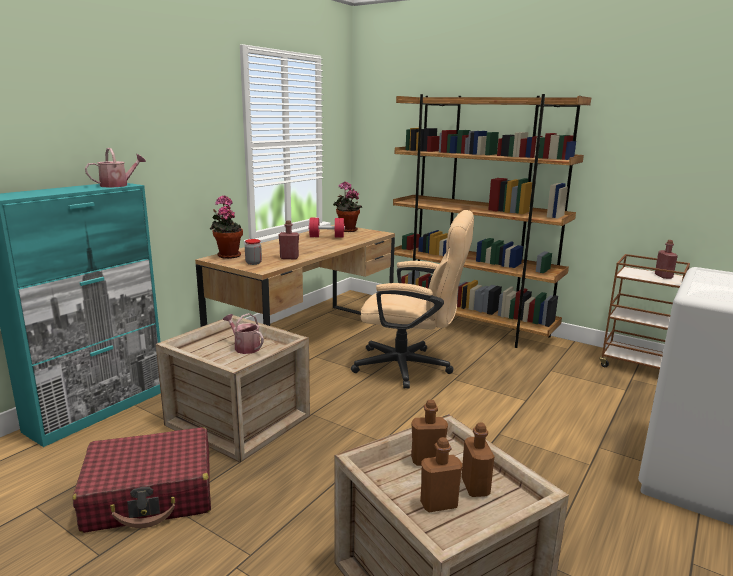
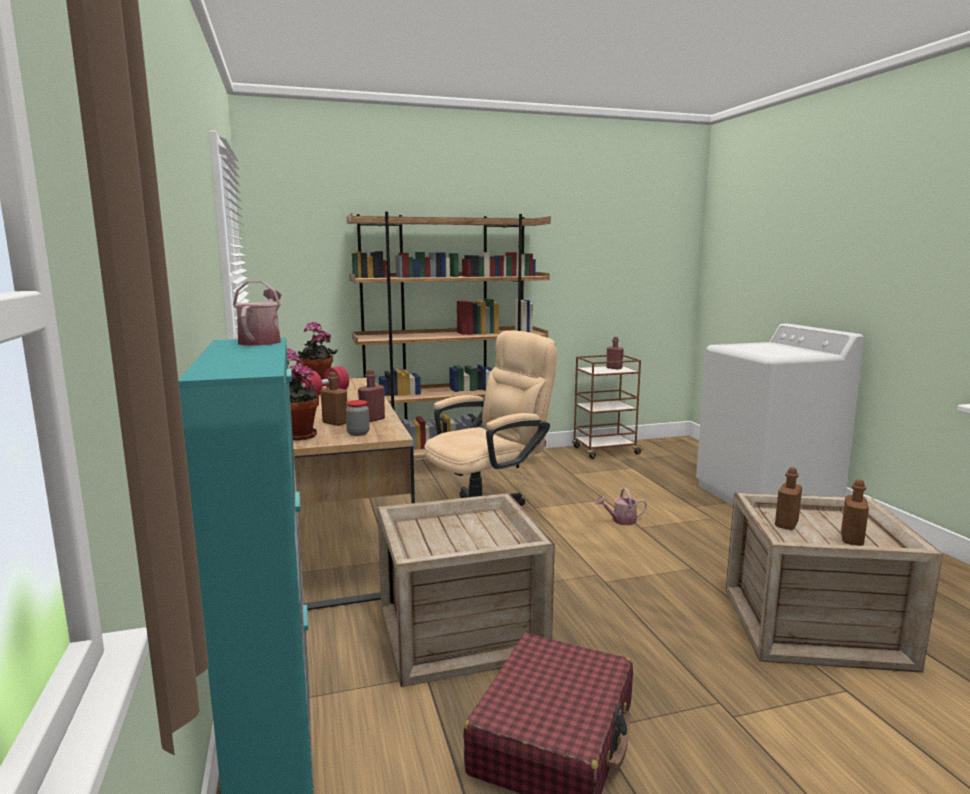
camera: 50 degrees left, 5 degrees down
watering can [223,313,264,354] -> watering can moved to [596,488,647,525]
brown bottle [462,423,495,497] -> brown bottle moved to [321,372,347,426]

